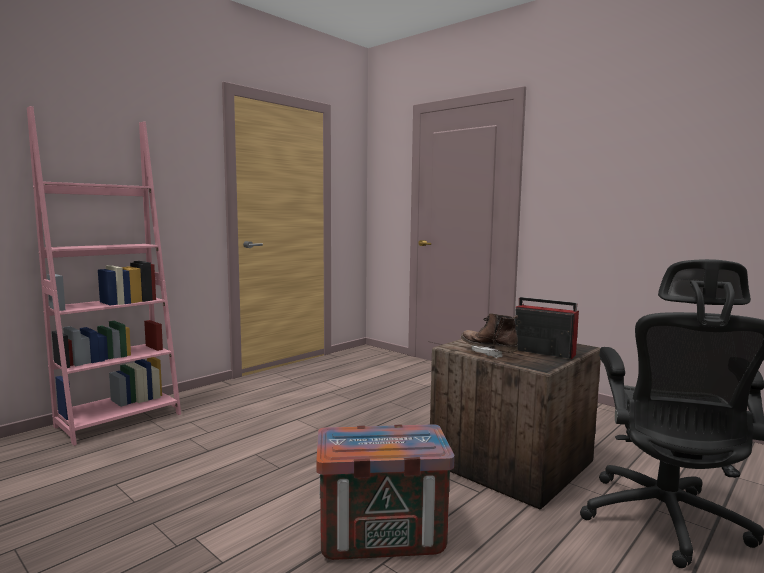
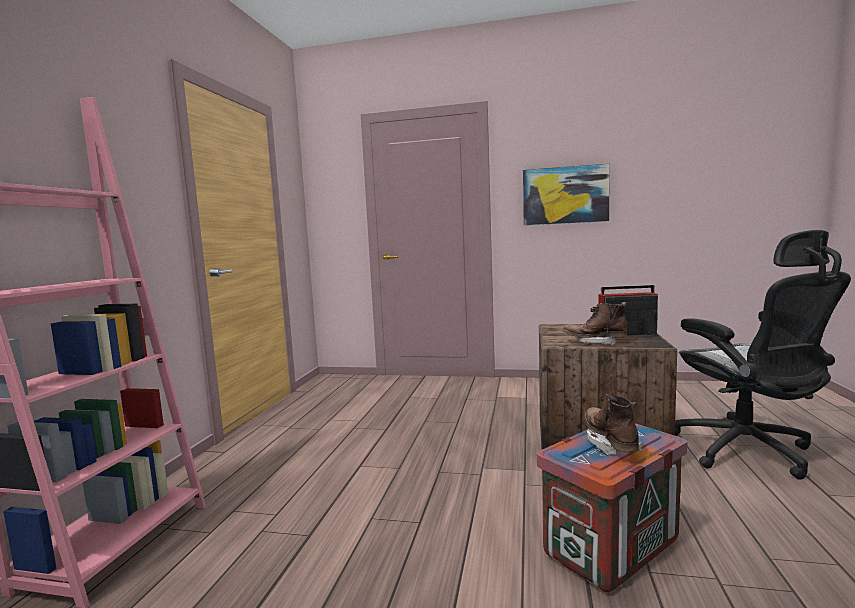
camera: 30 degrees left, 0 degrees up
none -> picture [523,164,610,225]
none -> brown boot [584,393,642,455]

